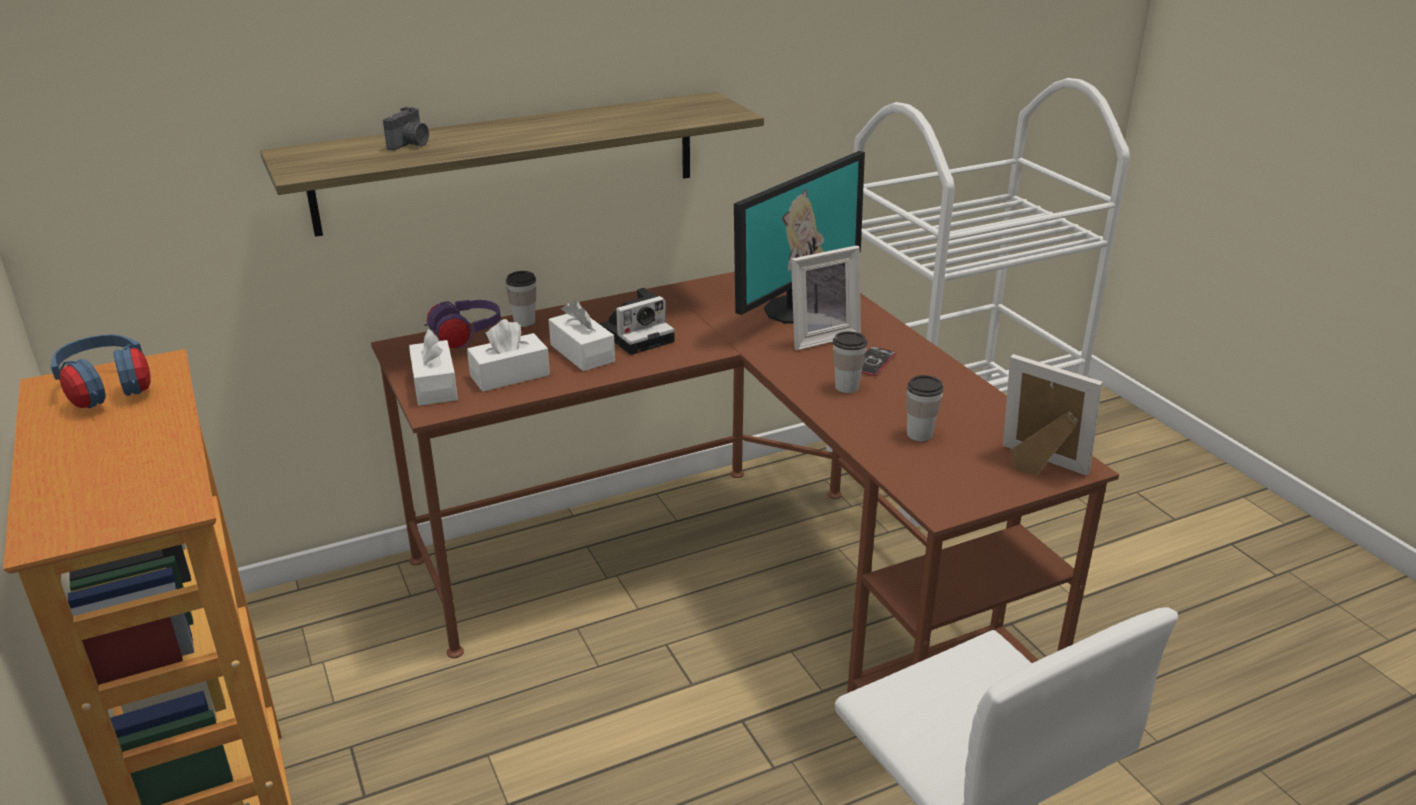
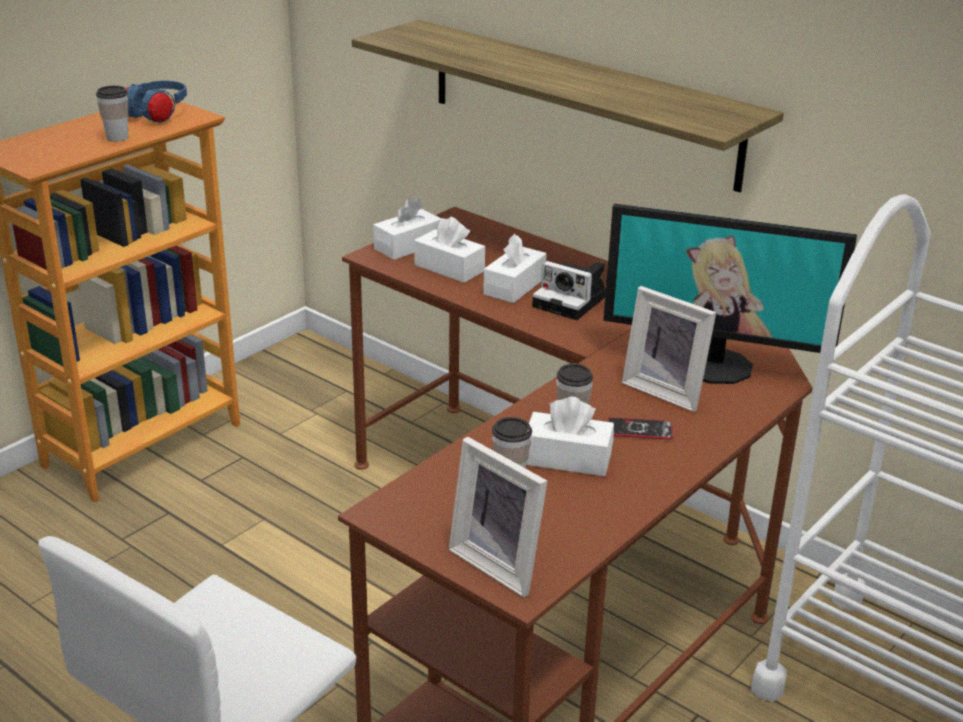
camera: 65 degrees right, 0 degrees up
camera [383,107,429,150] -> none
purple headphones [424,300,501,349] -> none
cup [506,271,536,327] -> cup moved to [96,86,128,142]
picture frame [1003,354,1103,476] -> picture frame turned 120 degrees clockwise [448,437,547,597]
none -> white tissue box [526,397,614,476]

